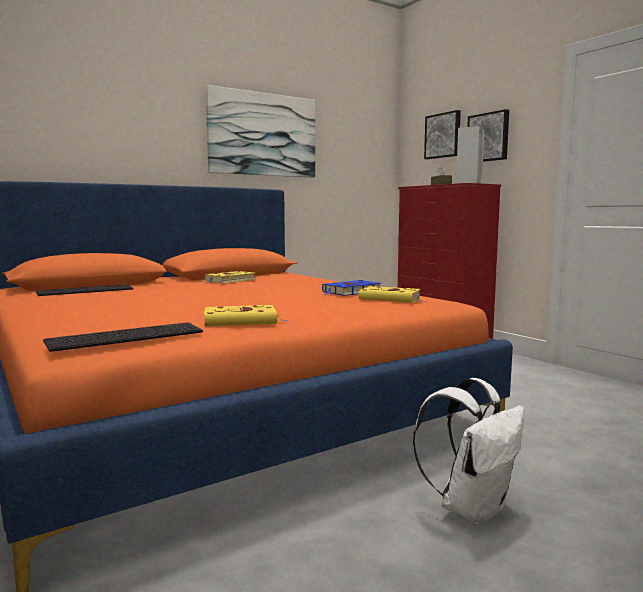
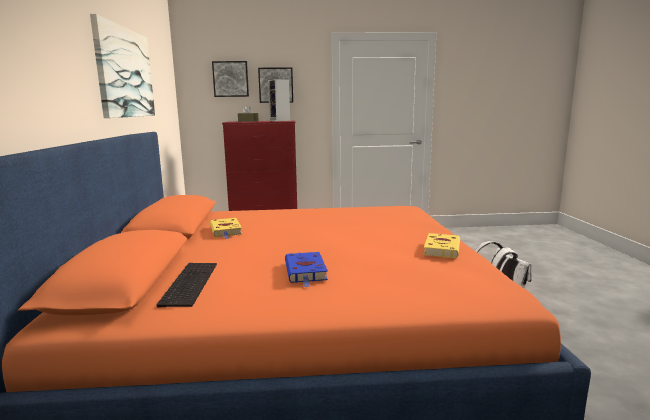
camera: 60 degrees left, 5 degrees up
keyboard [43,322,203,352] -> none
blue book [322,280,381,296] -> blue book moved to [285,252,328,287]
yellow book [359,286,425,303] -> none

